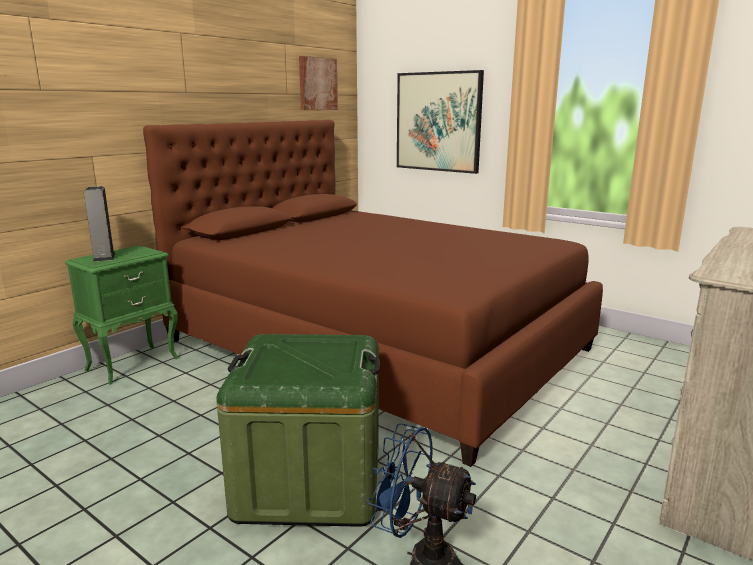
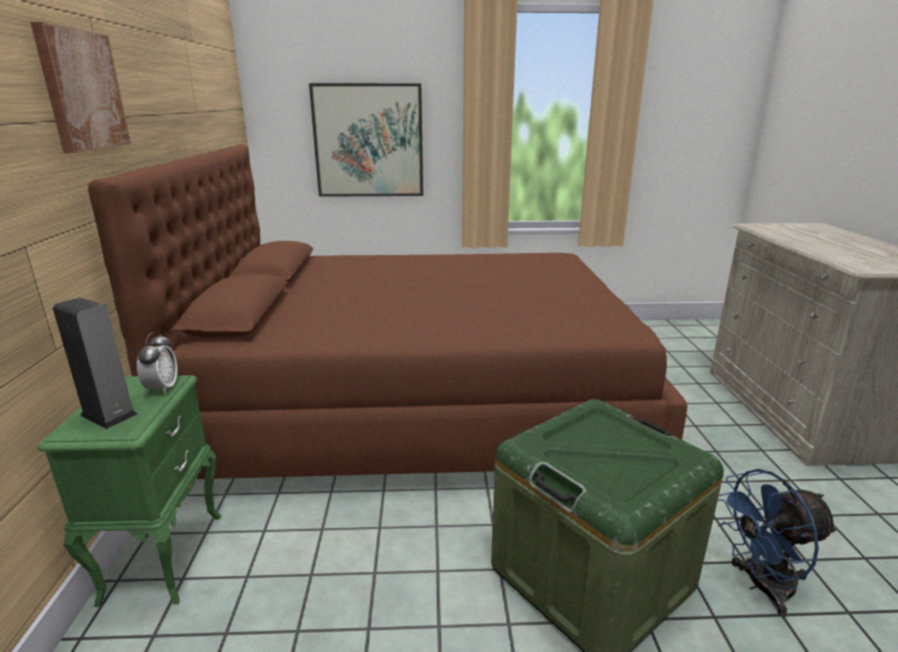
camera: 40 degrees left, 5 degrees up
picture [299,56,338,110] -> picture moved to [30,21,131,153]
none -> alarm clock [137,332,177,394]

